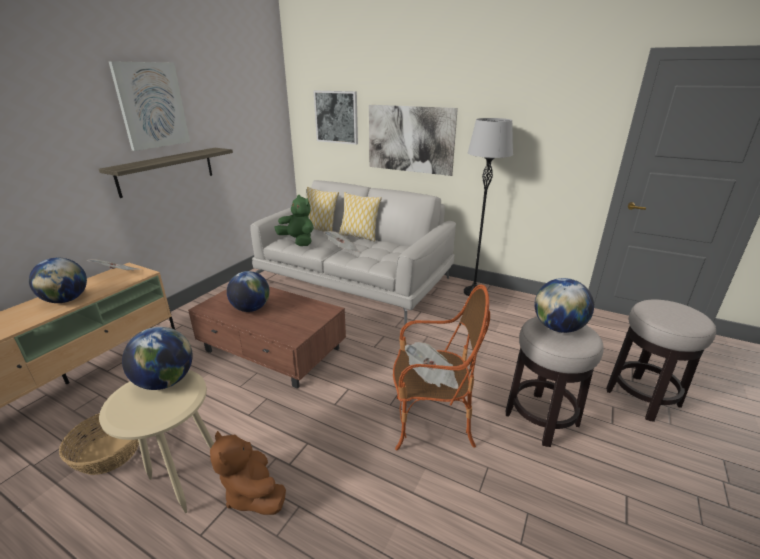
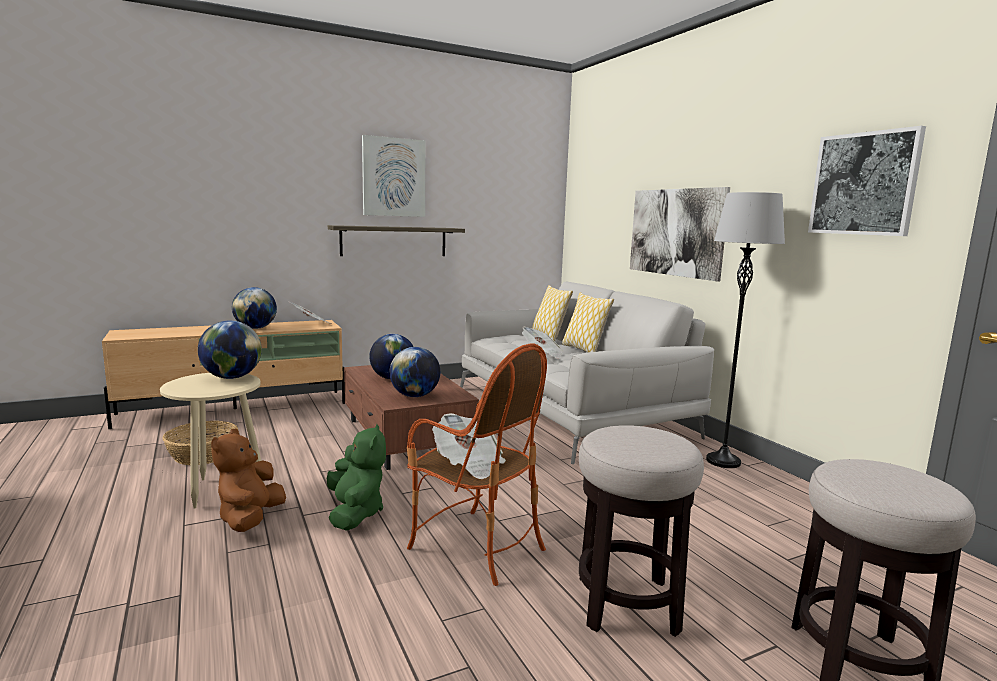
camera: 35 degrees right, 15 degrees down
green plush toy [274,195,314,246] -> green plush toy moved to [327,424,386,531]
picture [314,91,358,145] -> picture moved to [808,126,926,236]
globe [534,278,594,333] -> globe moved to [389,347,440,397]

